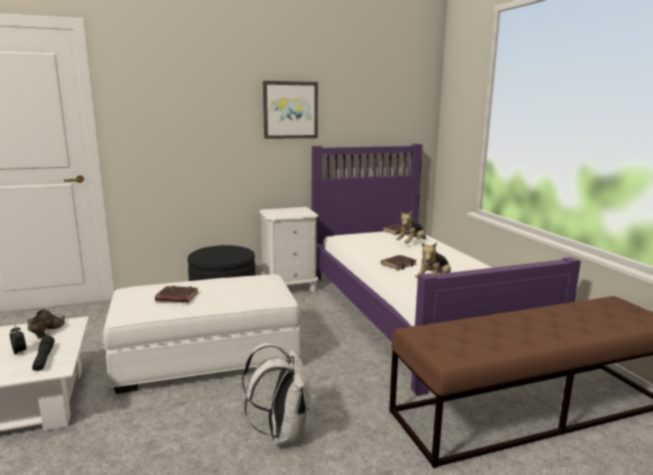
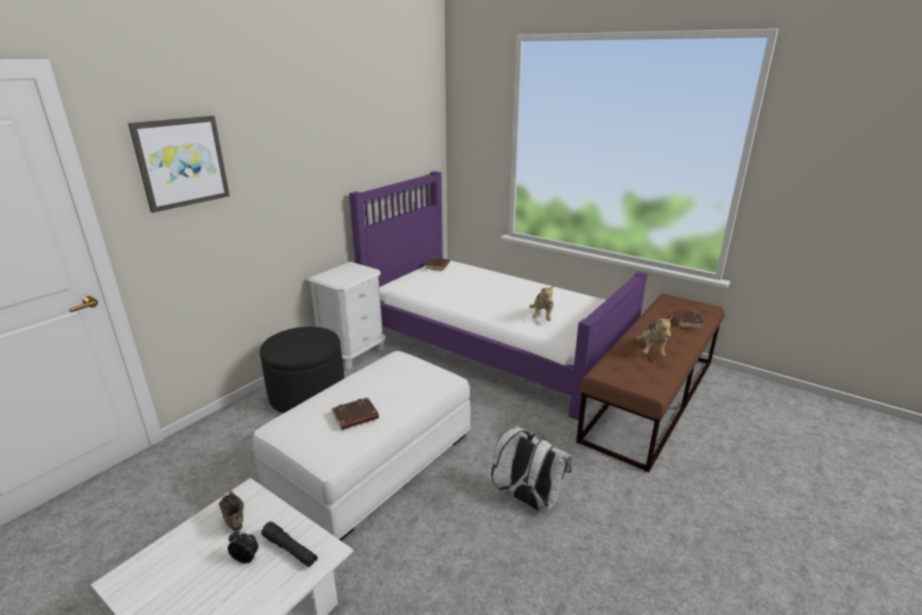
camera: 35 degrees left, 10 degrees up
picture [263,81,318,139] -> picture moved to [128,116,230,213]
brown book [381,255,416,270] -> brown book moved to [674,310,704,329]
plush toy [396,212,426,243] -> plush toy moved to [637,316,673,357]

